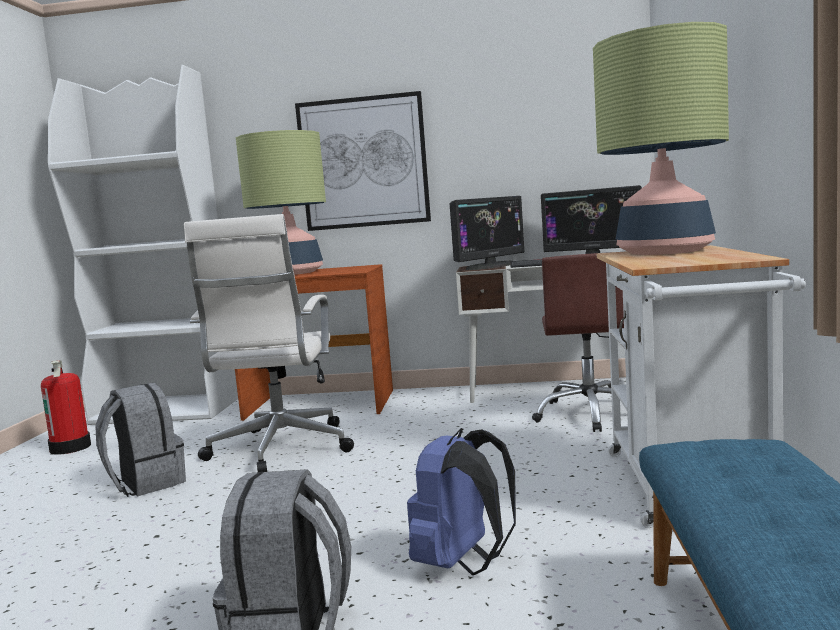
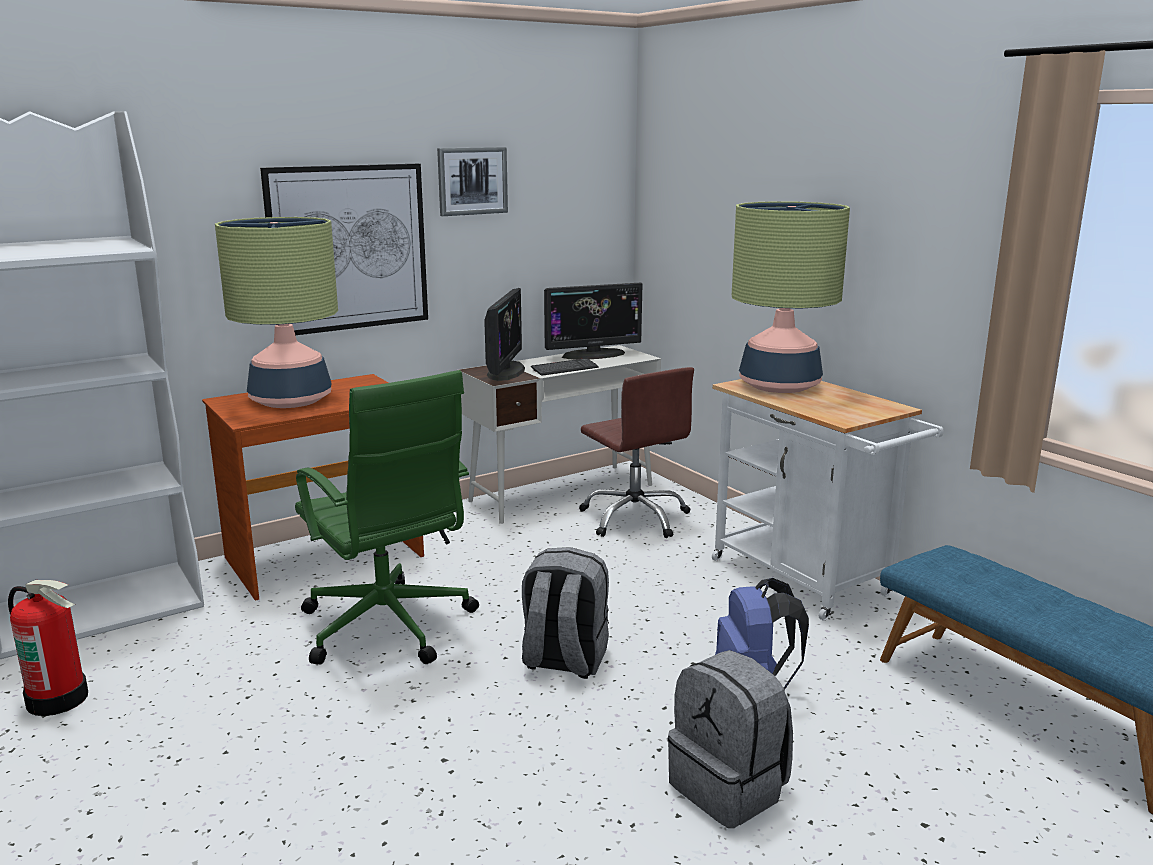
camera: 40 degrees left, 10 degrees up
grey backpack [95,383,186,497] -> grey backpack moved to [522,547,609,679]
white office chair [184,214,354,472] -> green office chair [295,370,479,665]
none -> picture [437,147,508,216]

